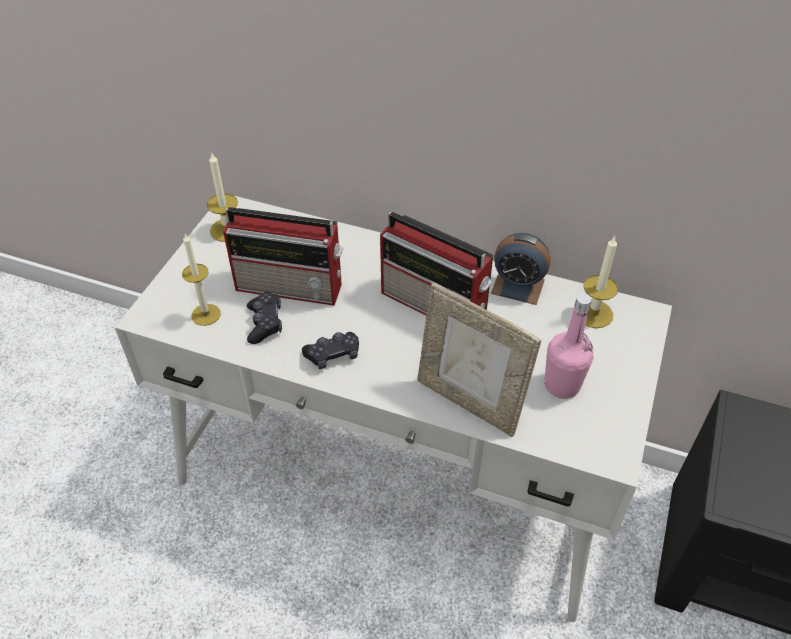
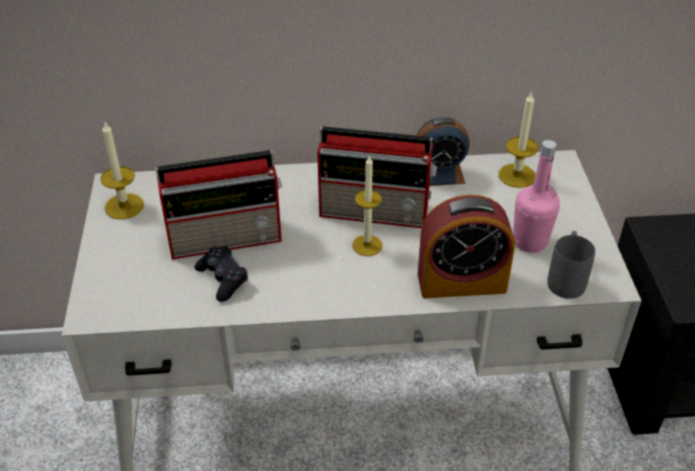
camera: 25 degrees left, 5 degrees down
candle [182,234,221,326] -> candle moved to [352,155,383,256]
black game controller [302,332,359,369] -> none
picture frame [417,283,541,437] -> alarm clock [418,195,515,298]
none -> grey mug [547,231,595,299]

